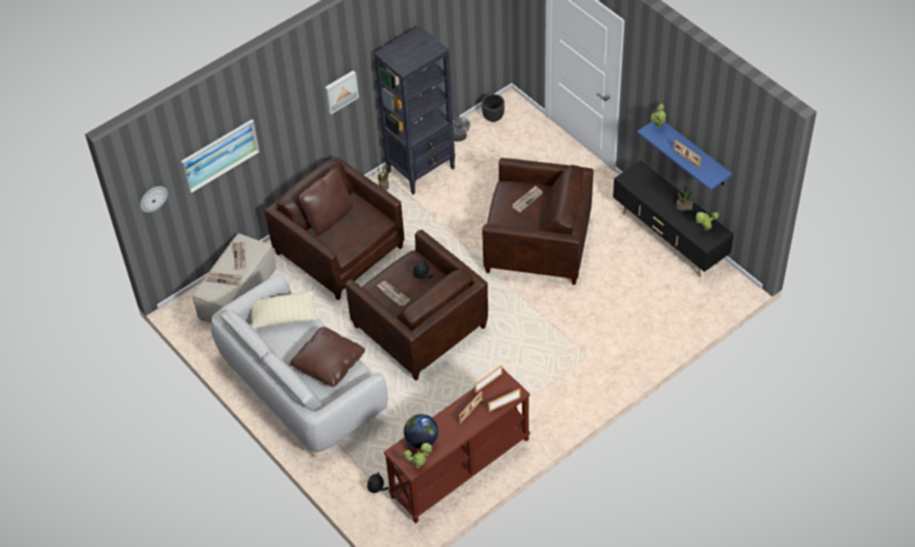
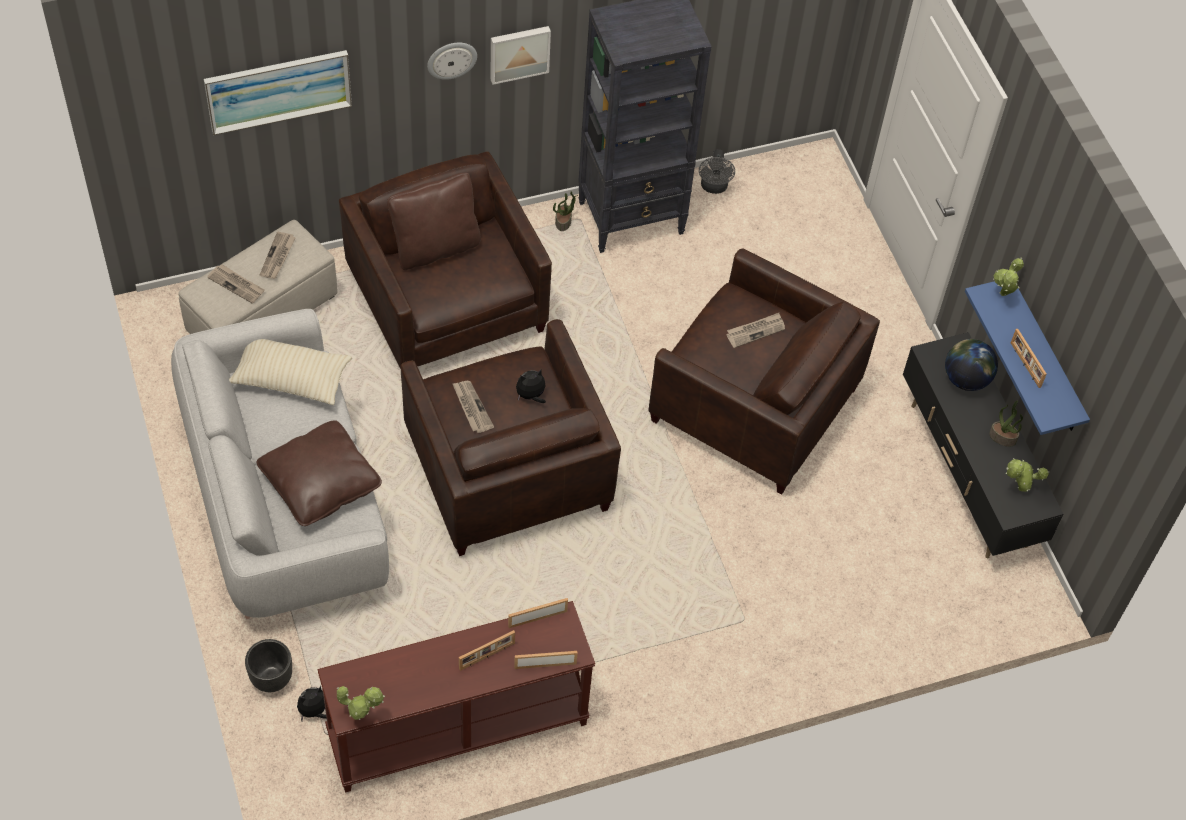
camera: 15 degrees right, 5 degrees up
wall clock [140,186,168,213] -> wall clock moved to [427,43,477,80]
globe [404,414,438,449] -> globe moved to [945,339,998,391]
black planter [482,94,505,122] -> black planter moved to [245,639,292,692]

